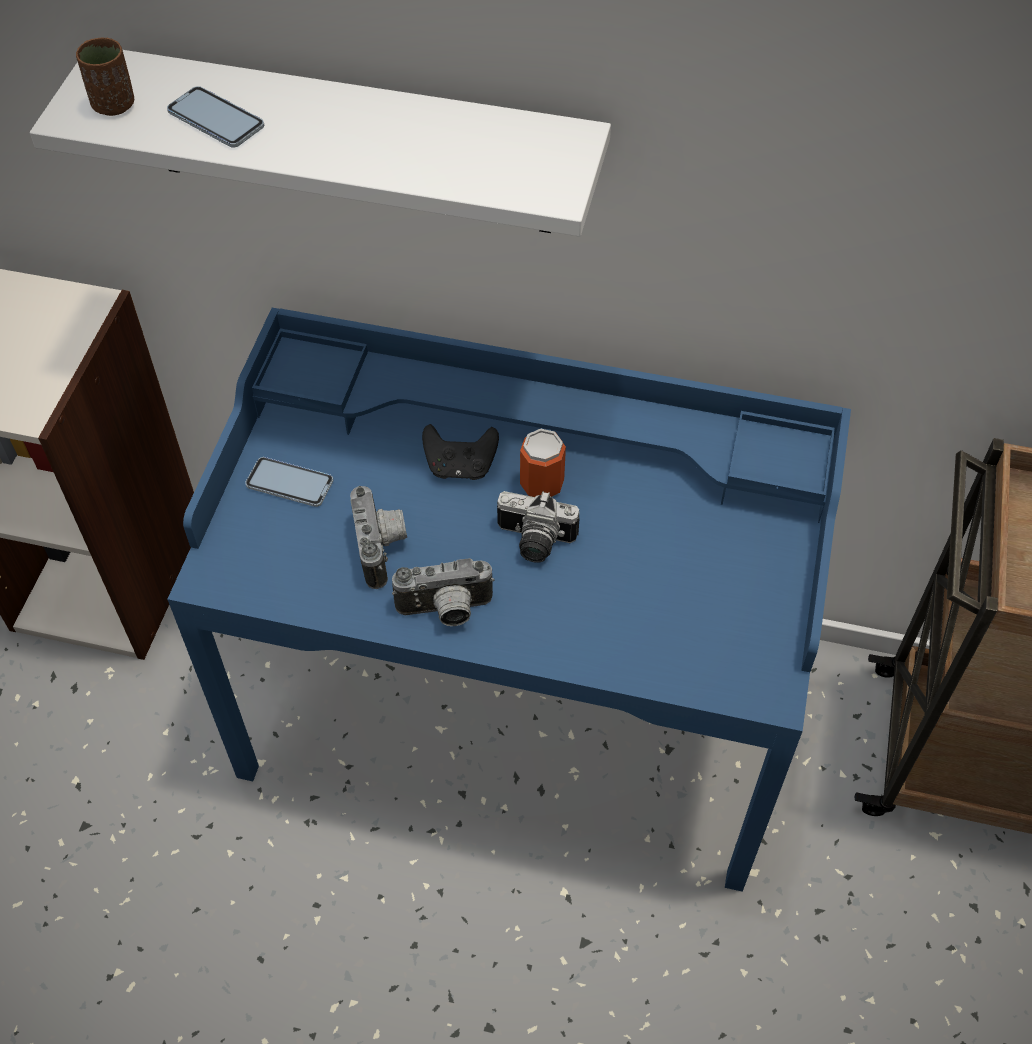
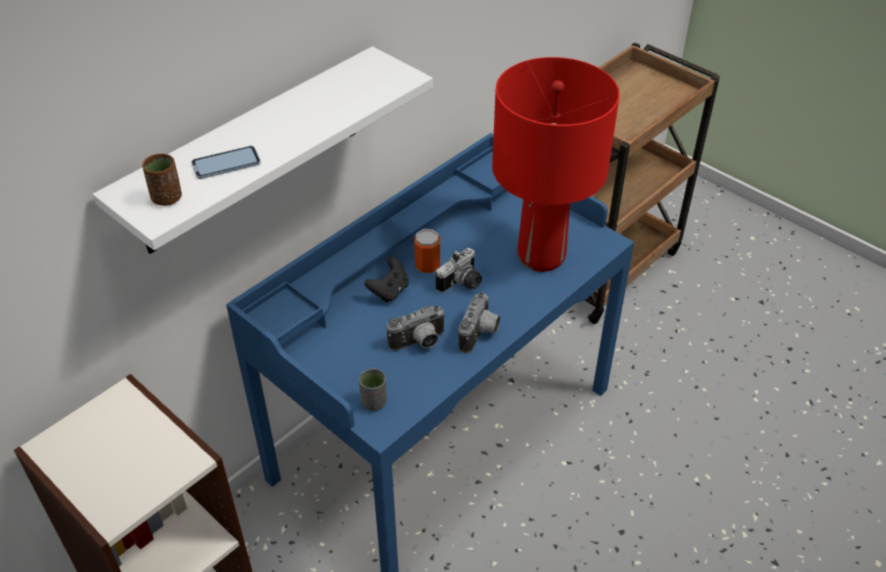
camera: 60 degrees left, 10 degrees down
phone [245,457,333,507] -> none
camera [350,486,407,589] -> camera turned 135 degrees clockwise [387,305,446,351]
none -> grey cup [359,368,387,411]
none -> red table lamp [492,57,620,272]

